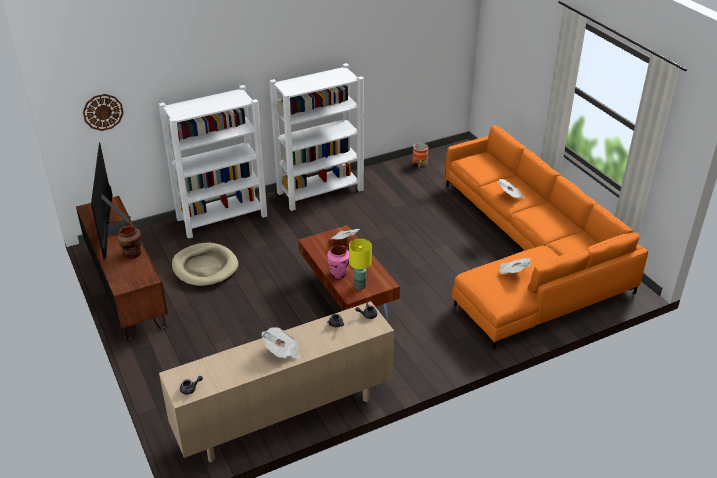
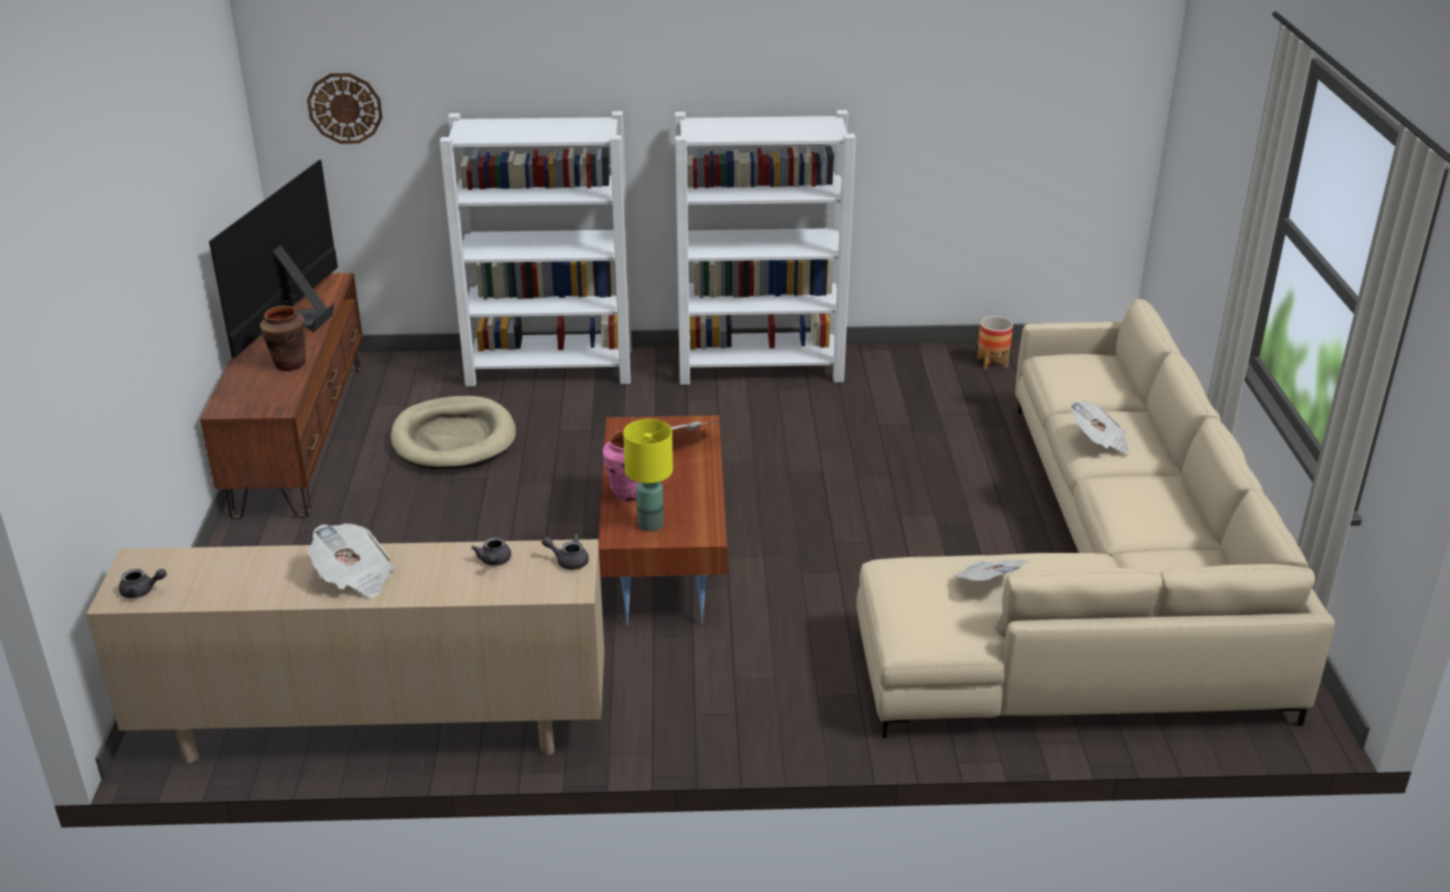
camera: 25 degrees right, 5 degrees down
orange sofa [445,125,648,349] -> beige sofa [857,299,1335,739]

